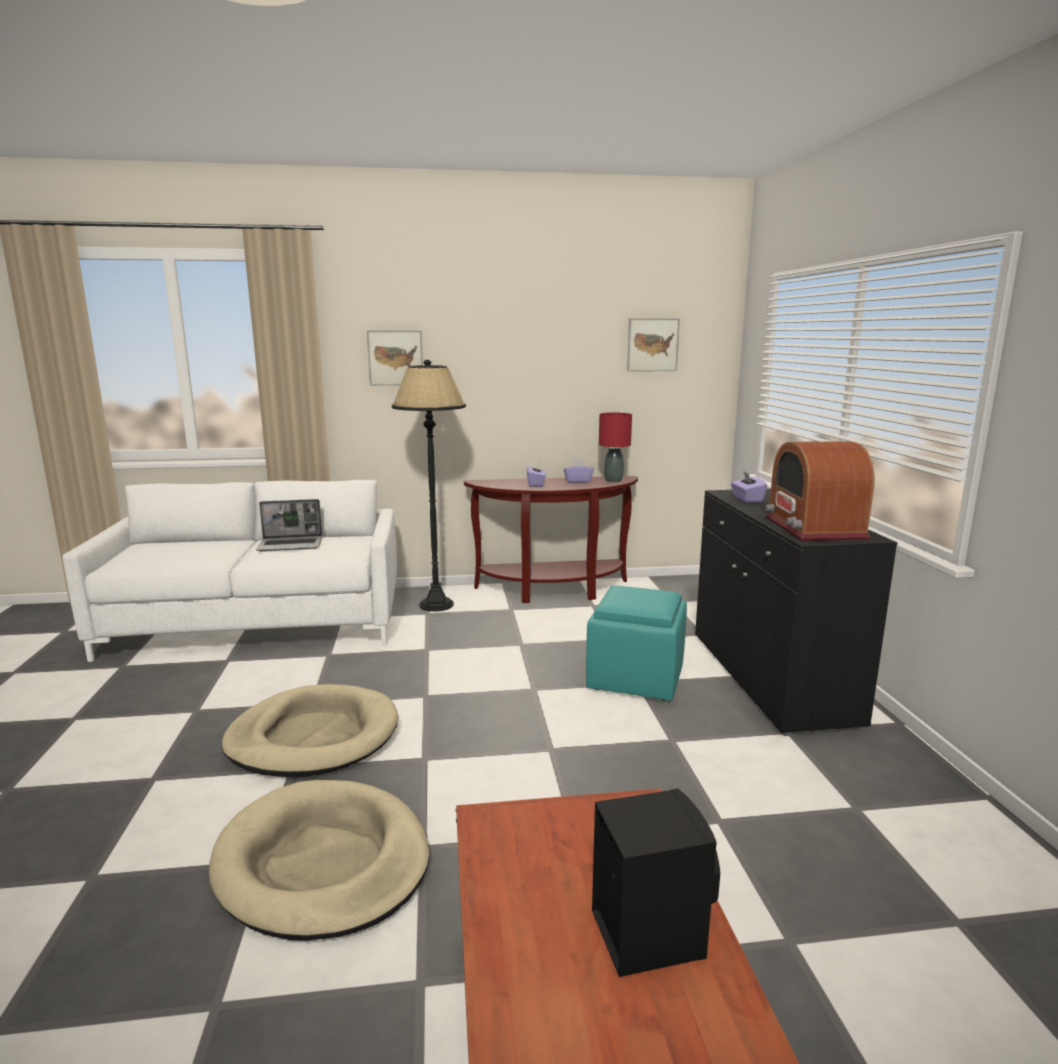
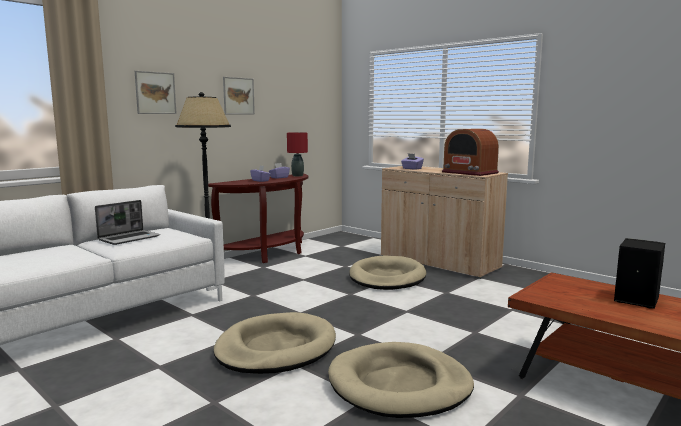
camera: 40 degrees left, 5 degrees down
turquoise ottoman [586,585,687,701] -> beige dog bed [349,255,426,290]
picture [627,318,680,372] -> picture moved to [223,77,255,114]
black cabinet [695,489,897,736] -> beige cabinet [381,166,508,279]

